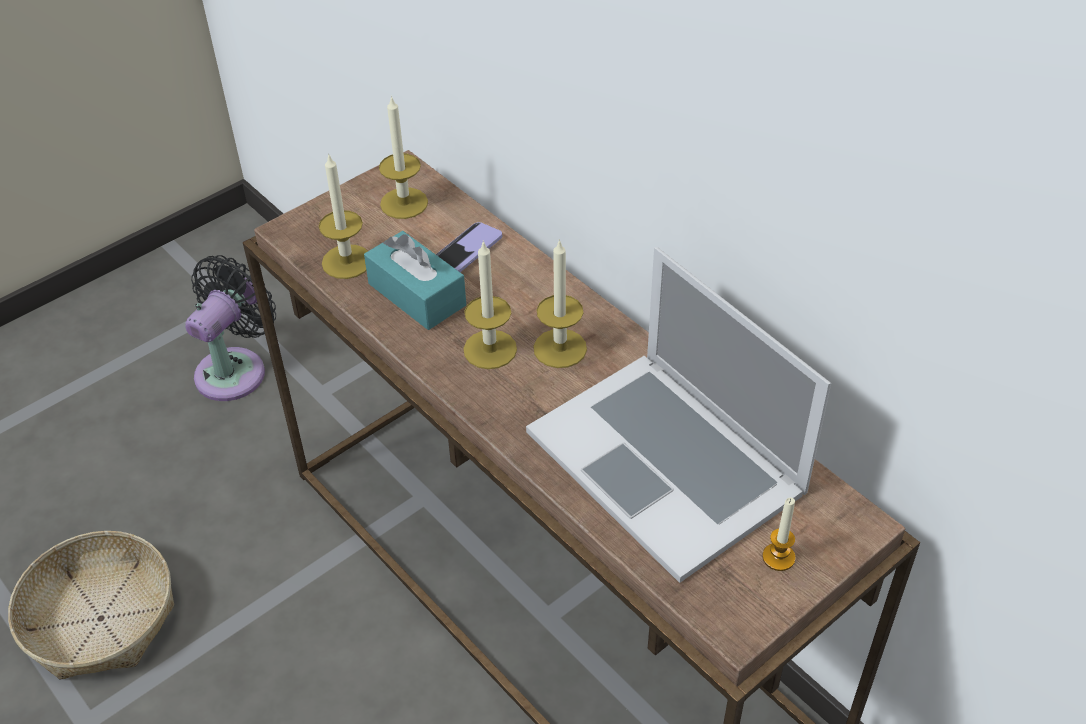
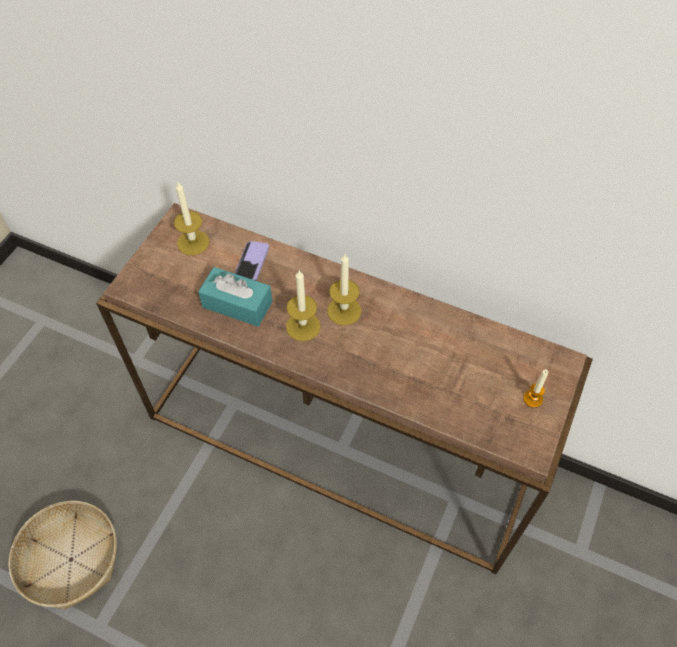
camera: 25 degrees left, 10 degrees up
black fan [185,255,276,401] -> none
candle [319,153,368,279] -> none
laptop [526,247,831,583] -> none

